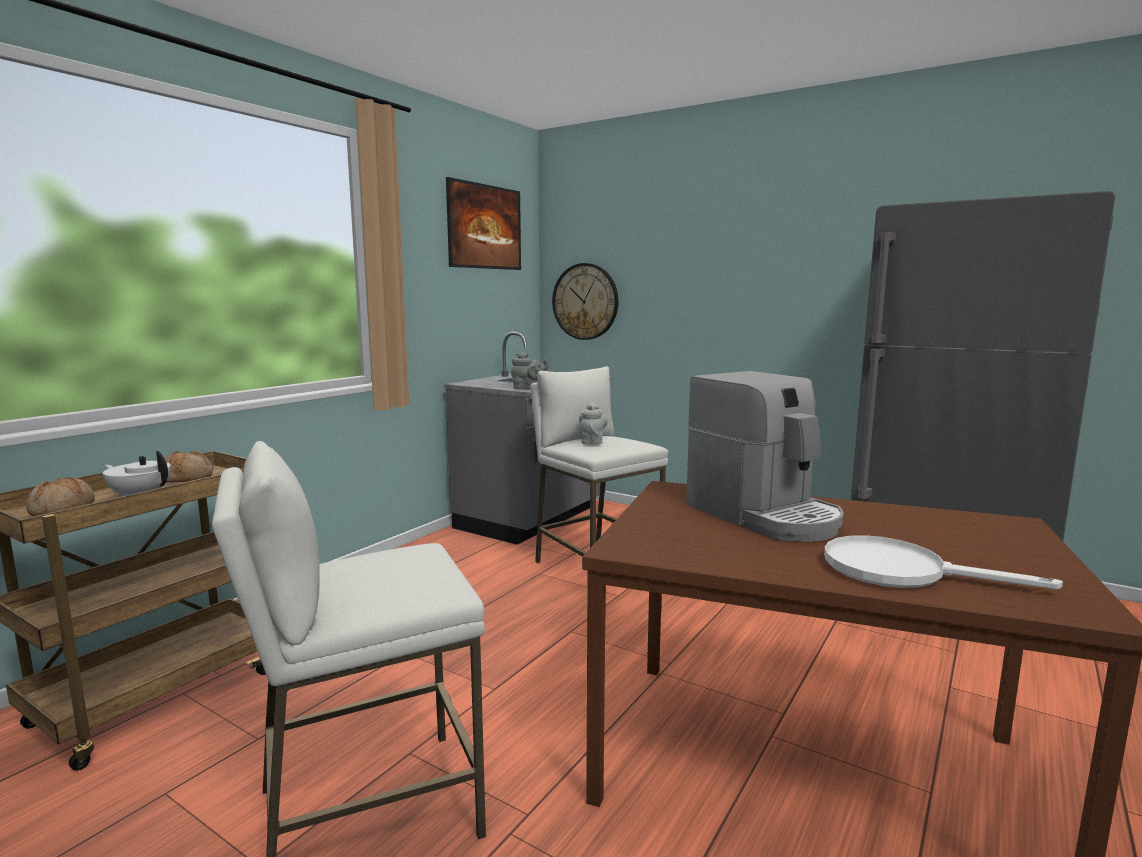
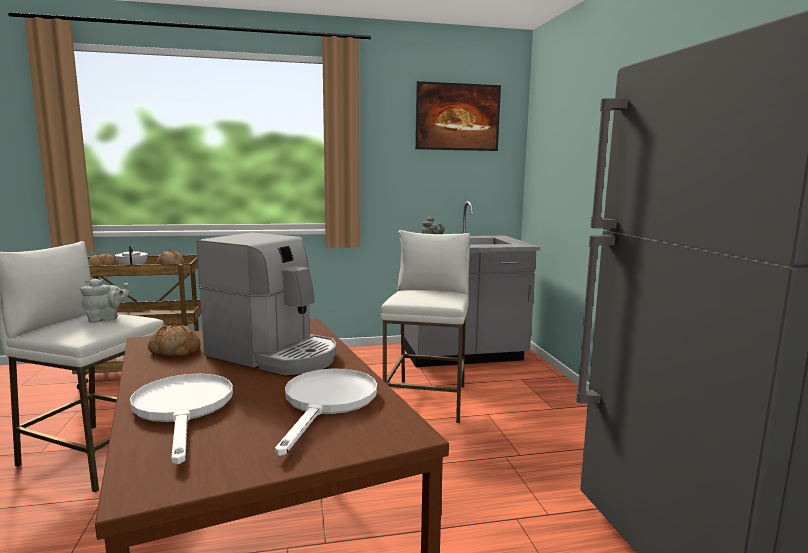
camera: 45 degrees right, 0 degrees up
wall clock [552,263,618,340] -> none
grey teapot [579,403,607,445] -> grey teapot moved to [80,279,131,323]
coffee machine [686,371,844,542] -> coffee machine turned 75 degrees counterclockwise [197,233,336,375]
none -> bread [148,323,201,356]
none -> white frying pan [275,368,377,456]

